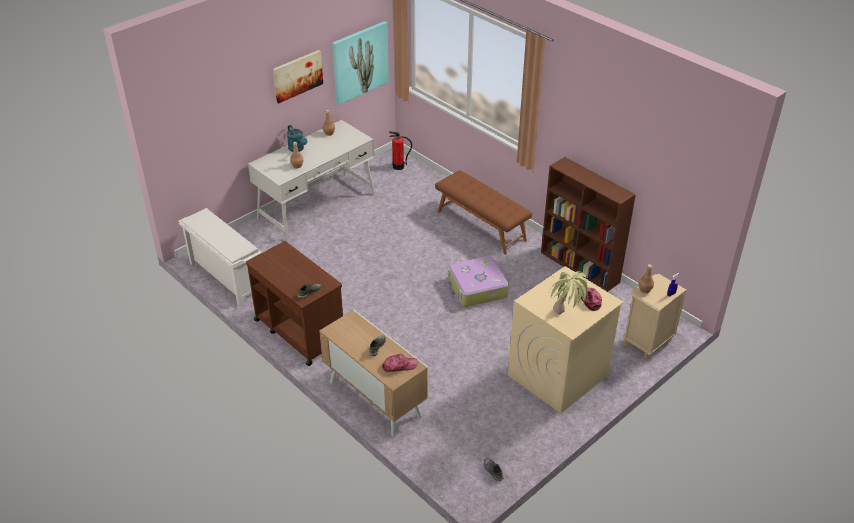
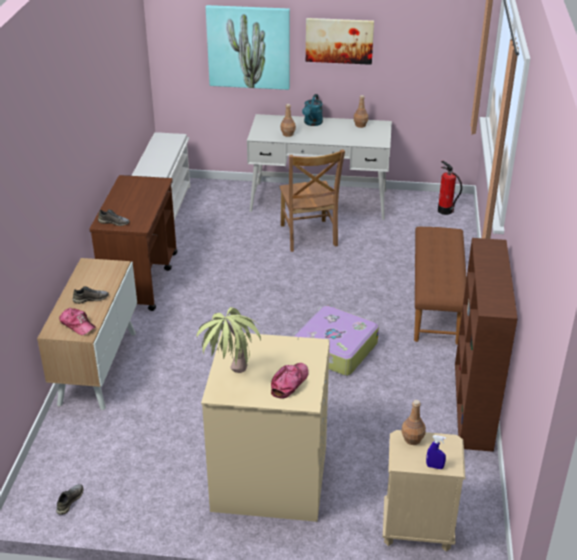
camera: 50 degrees right, 5 degrees down
picture [332,21,389,105] -> picture moved to [206,5,290,90]
none -> brown chair [279,149,345,252]

